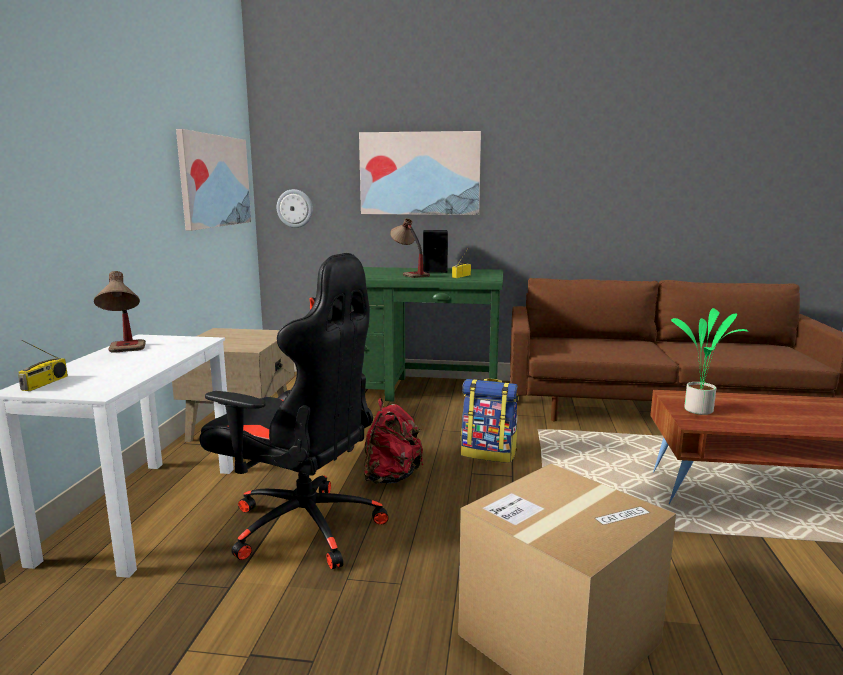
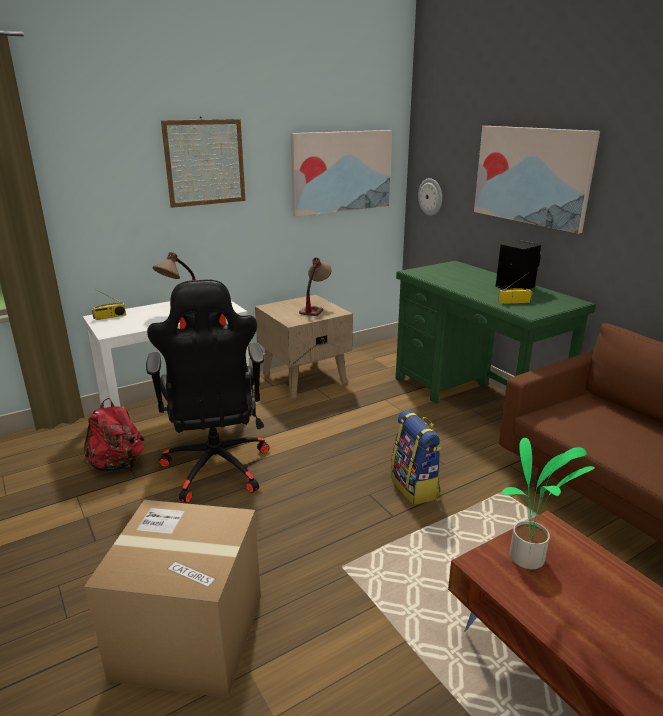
camera: 50 degrees right, 10 degrees up
red backpack [363,398,423,484] -> red backpack moved to [83,398,145,471]
table lamp [390,218,430,278] -> table lamp moved to [299,257,332,316]
none -> picture [161,116,246,208]

